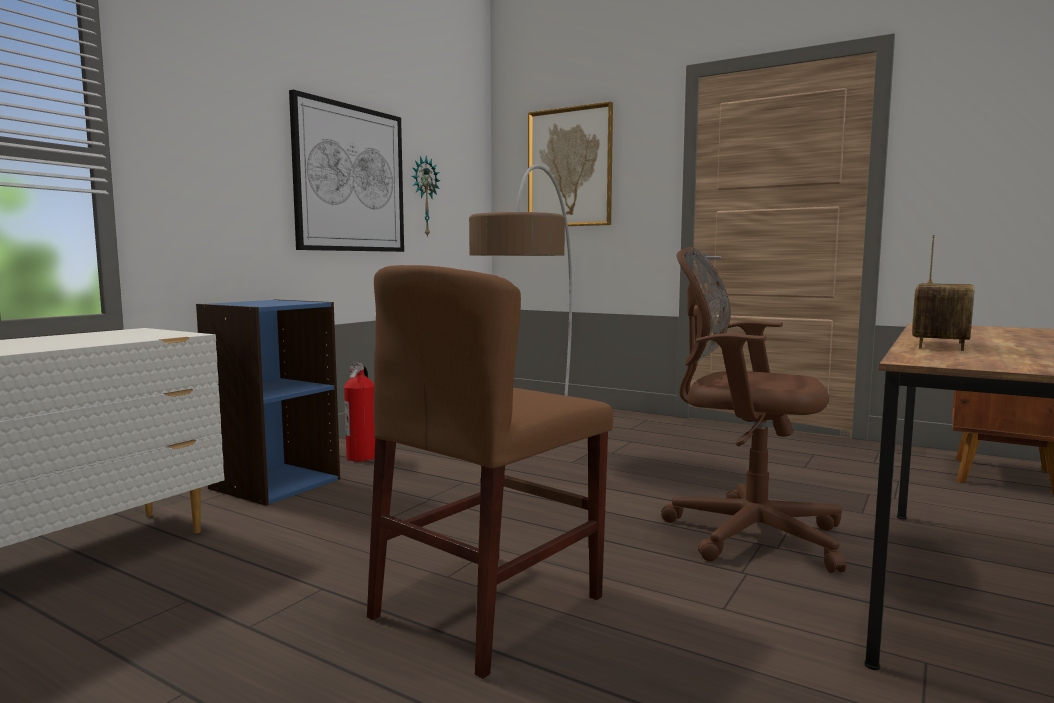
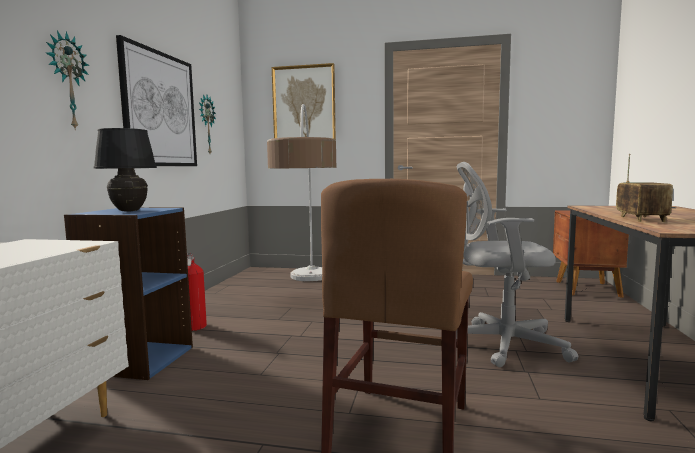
camera: 20 degrees left, 0 degrees up
brown office chair [661,247,846,573] -> grey office chair [456,162,578,367]
none -> wall clock [46,30,89,131]
none -> black table lamp [94,128,157,212]

